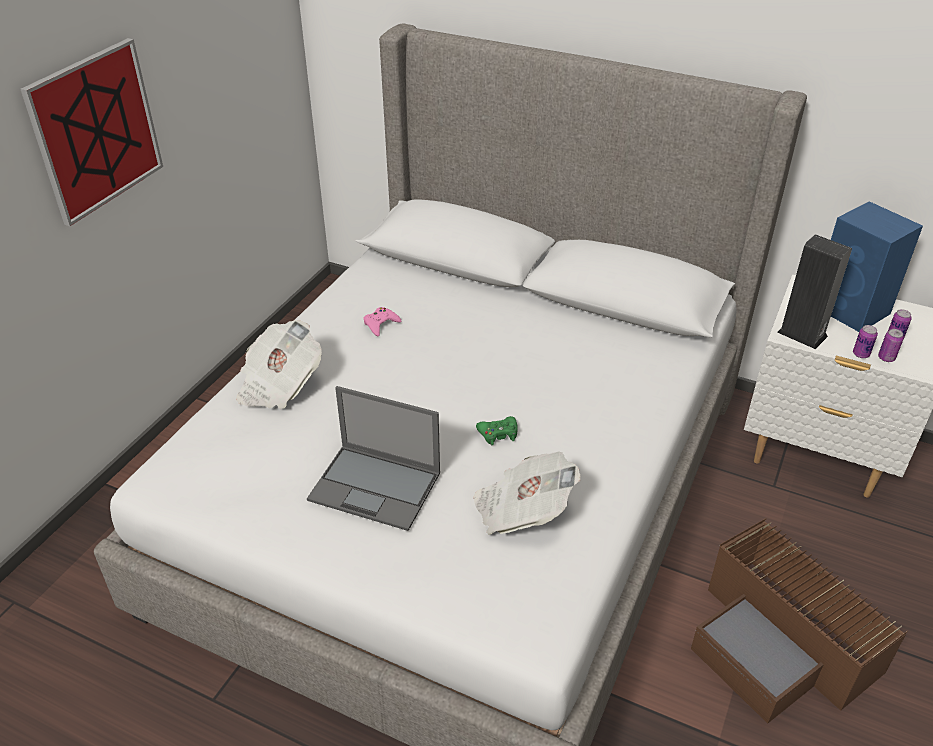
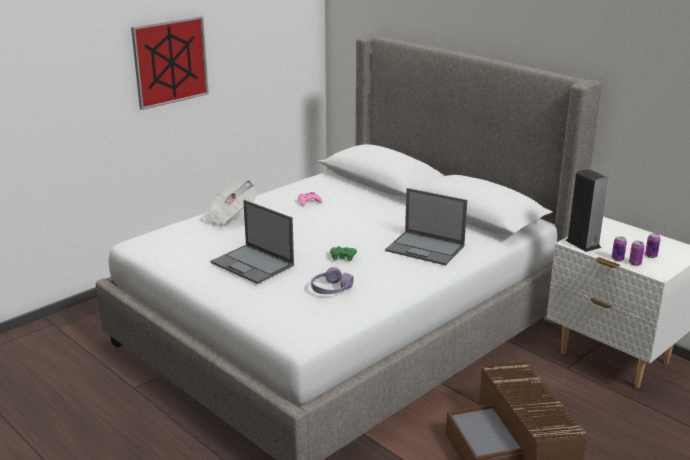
camera: 20 degrees right, 15 degrees down
newspaper [473,452,580,535] -> purple headphones [311,267,354,294]
blue speaker [831,201,923,332] -> none
none -> laptop [385,188,467,265]

